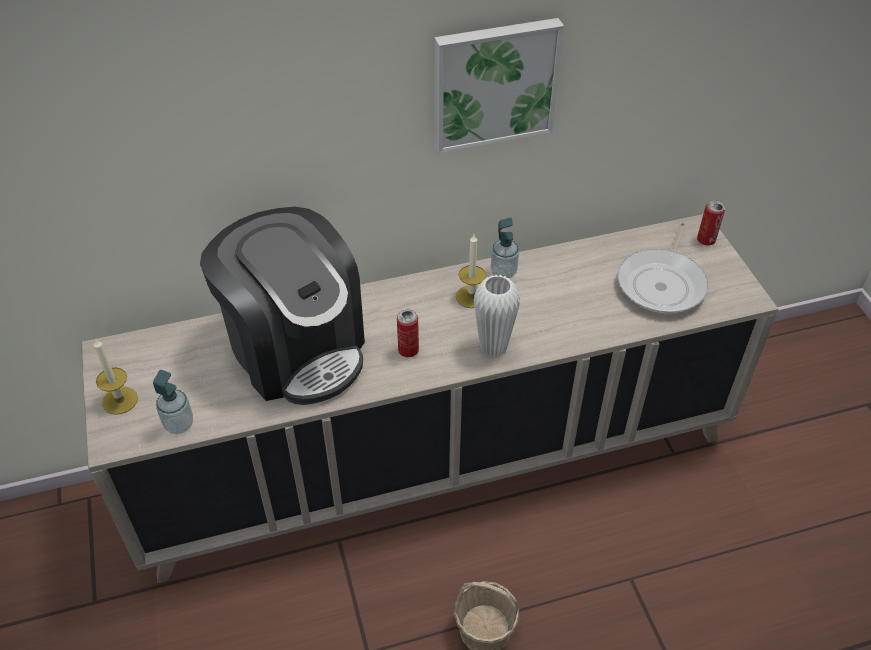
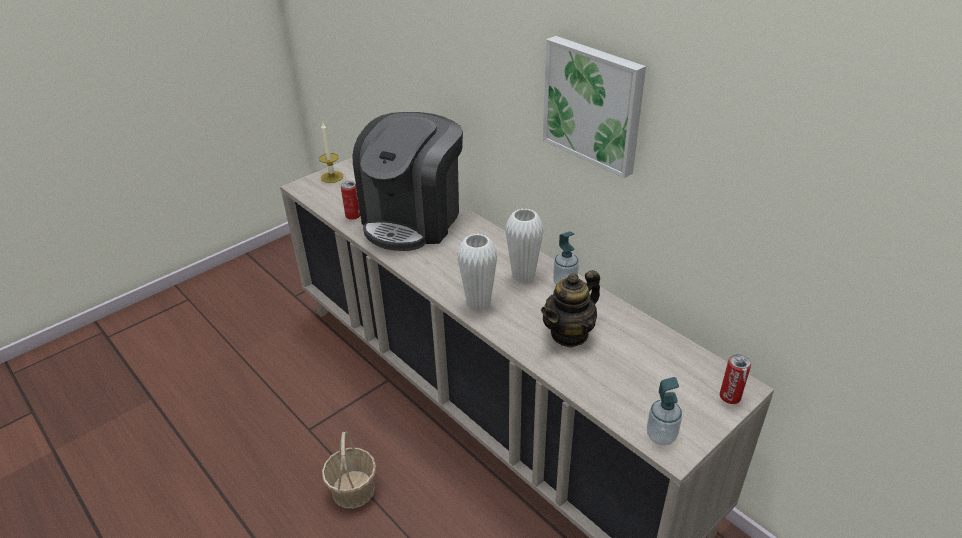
camera: 65 degrees right, 10 degrees down
soap dispenser [153,370,193,434] -> soap dispenser moved to [647,377,682,446]
can [397,310,419,357] -> can moved to [341,181,360,220]
candle [456,234,486,308] -> white vase [505,208,544,283]
frying pan [617,222,708,313] -> none
none -> teapot [541,270,600,347]

